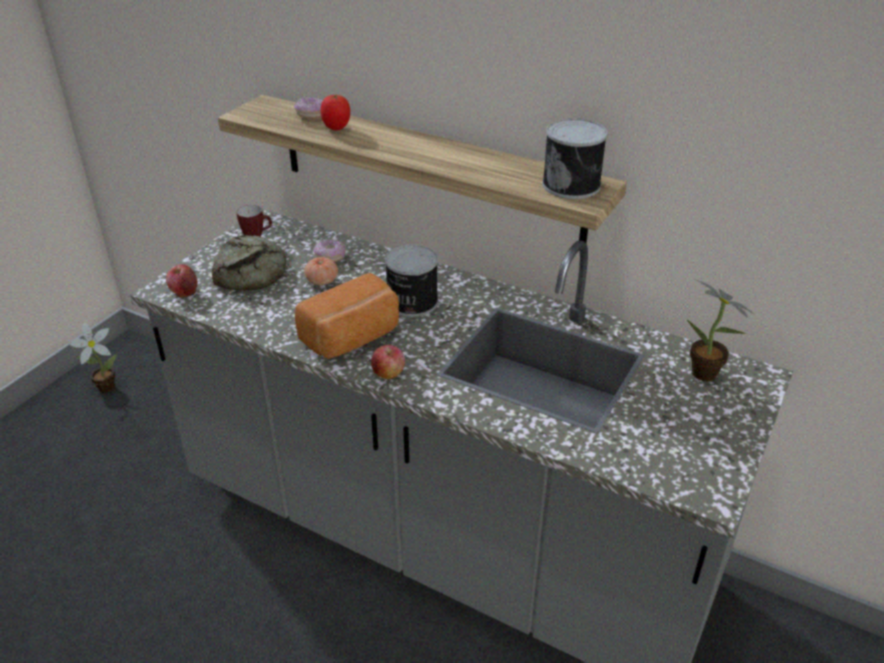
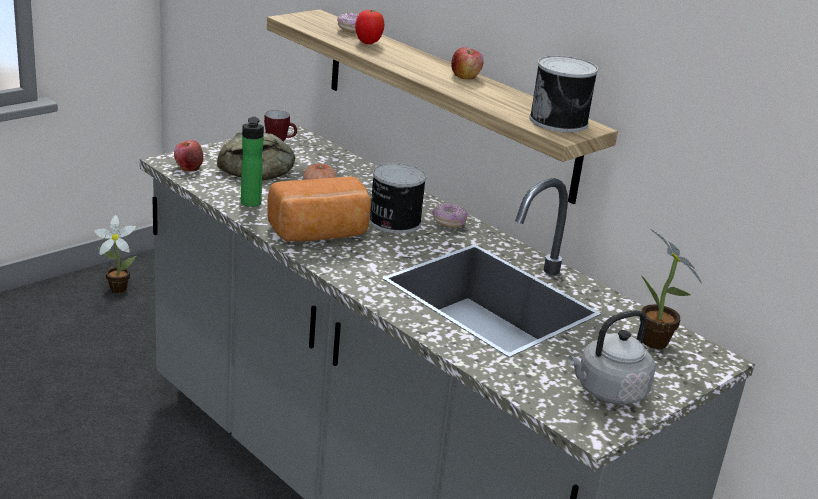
camera: 15 degrees right, 10 degrees down
donut [314,239,346,262] -> donut moved to [433,203,468,228]
apple [371,345,405,379] -> apple moved to [451,47,484,79]
none -> bottle [241,117,264,207]
none -> grey kettle [568,310,655,405]

